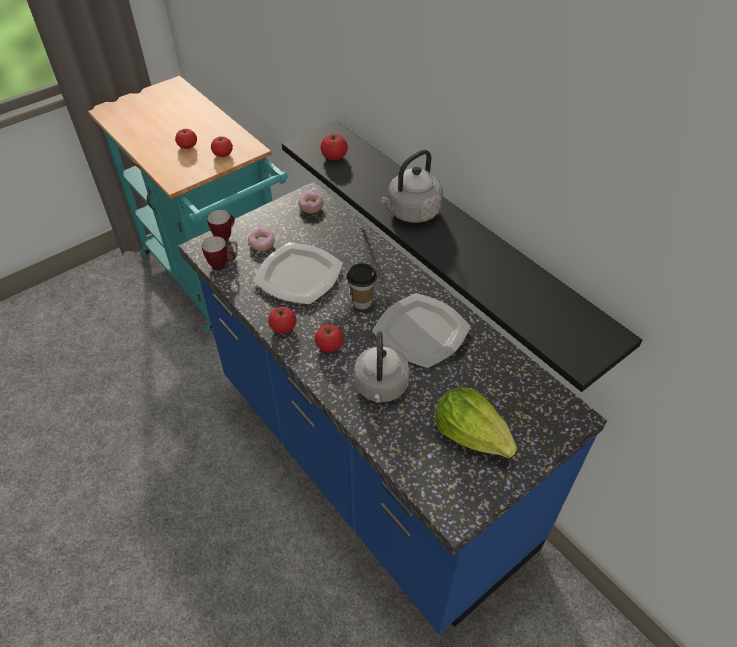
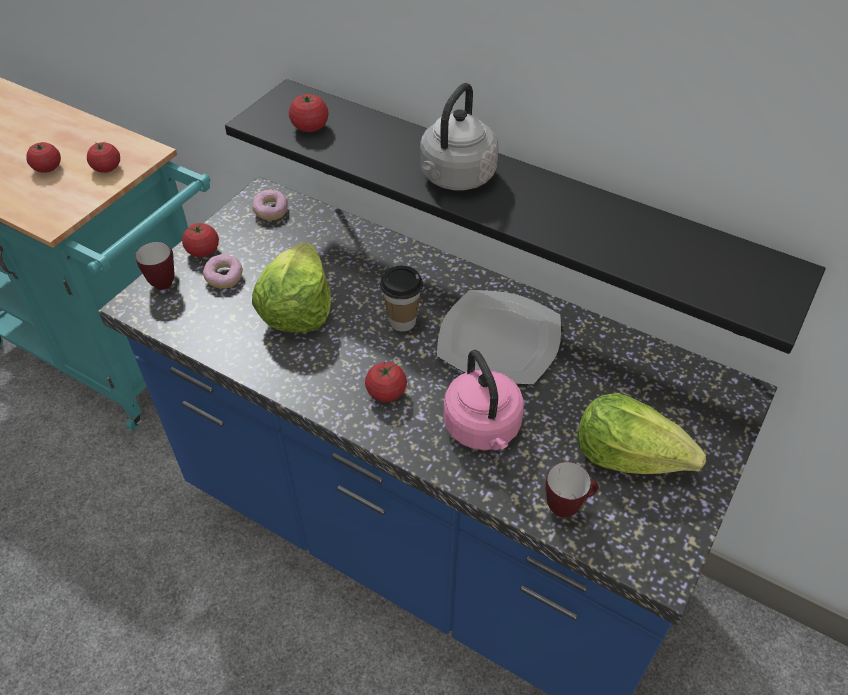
camera: 20 degrees left, 0 degrees up
mug [202,236,236,270] -> mug moved to [545,462,599,517]
plate [253,243,343,305] -> lettuce [252,242,332,333]
tomato [268,307,296,334] -> tomato moved to [182,223,219,257]
grey kettle [354,331,410,403] -> pink kettle [443,350,524,450]

